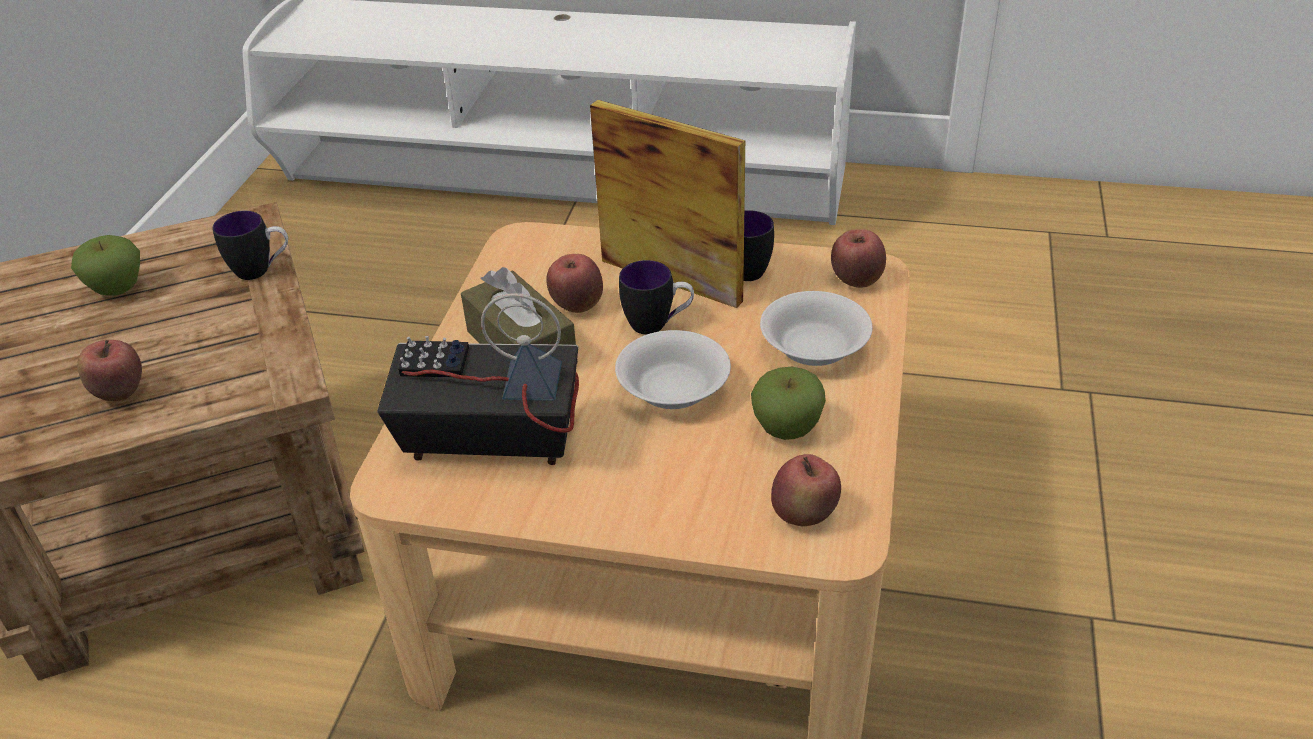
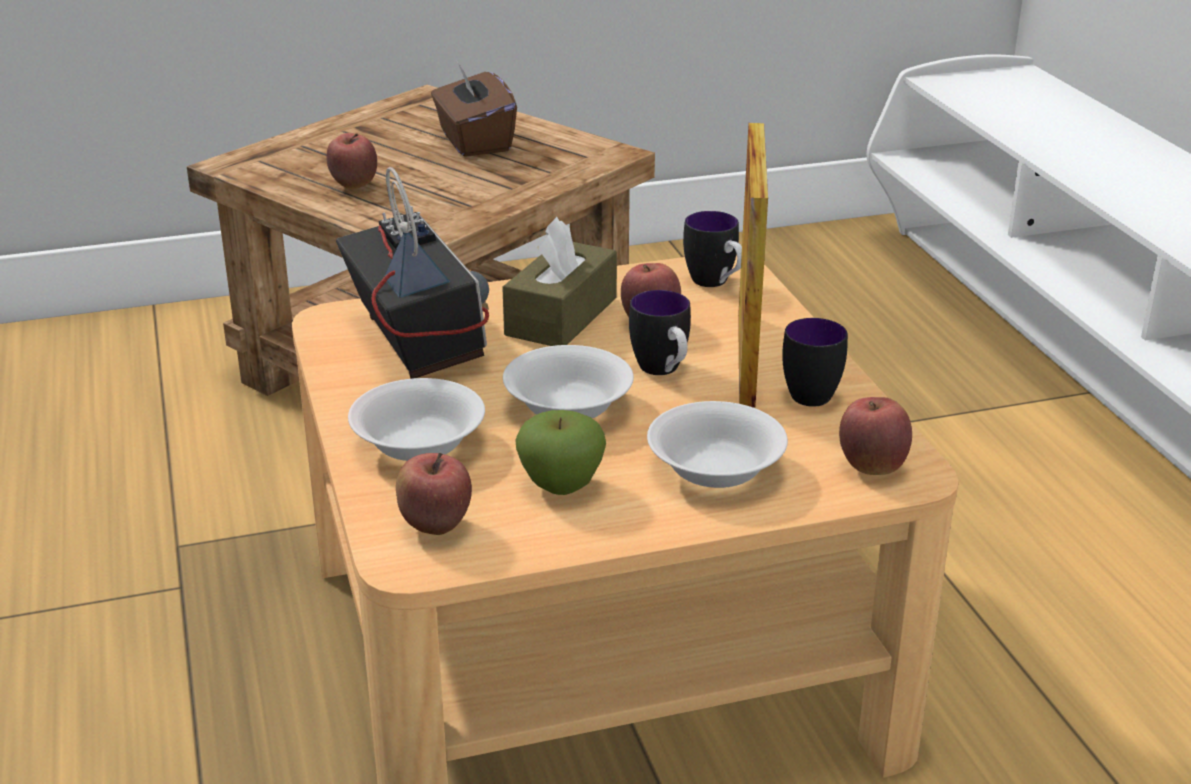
camera: 60 degrees right, 10 degrees down
apple [71,235,140,296] -> brown tissue box [431,59,517,157]
mug [212,211,288,280] -> mug moved to [683,211,742,287]
none -> white bowl [348,378,485,461]

